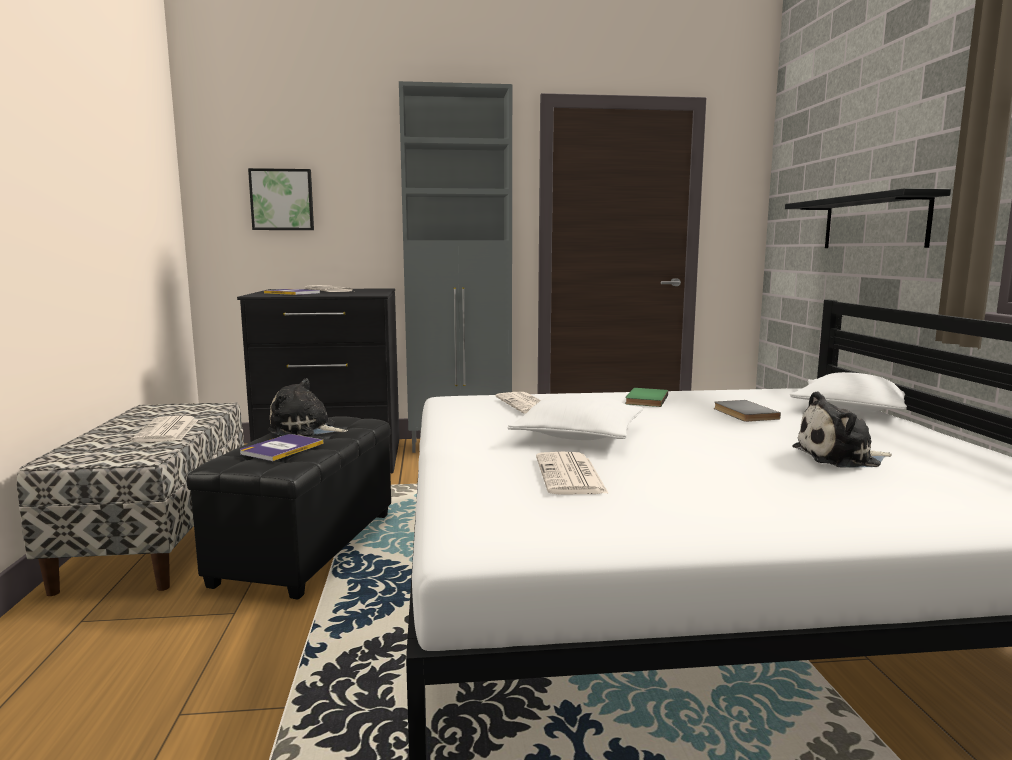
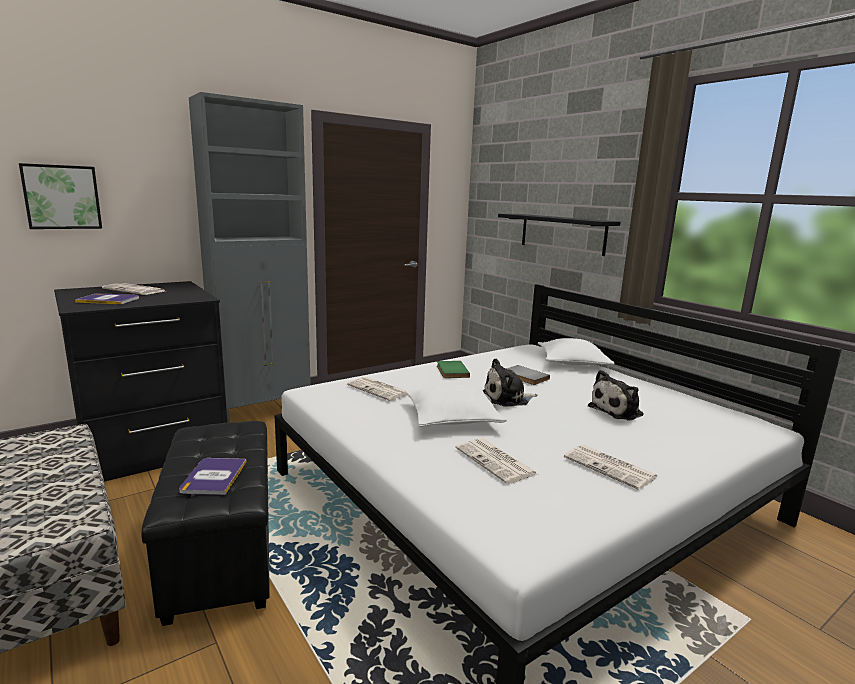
camera: 30 degrees left, 5 degrees up
newspaper [131,416,198,442] -> newspaper moved to [564,445,658,490]
plush toy [268,378,348,437] -> plush toy moved to [483,358,538,407]

